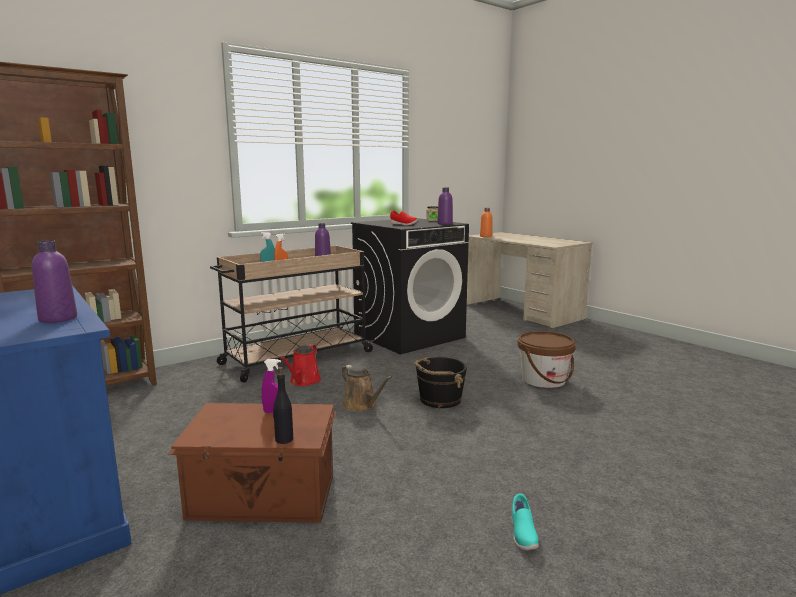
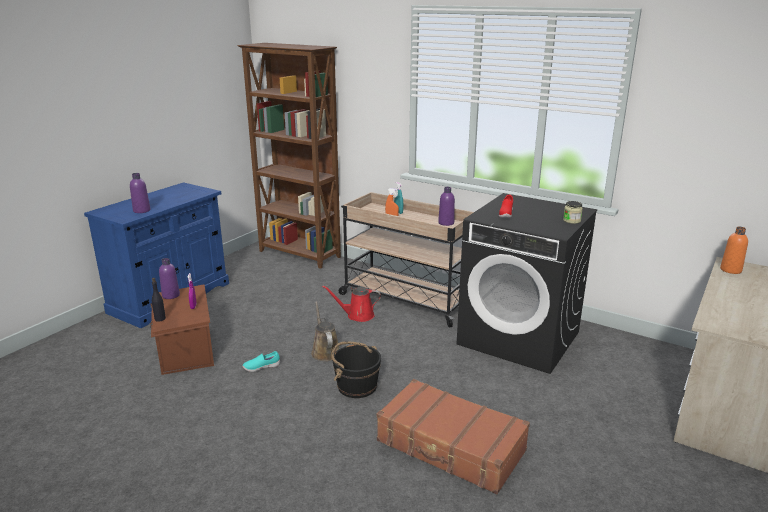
camera: 70 degrees right, 10 degrees up
brown watering can [341,365,392,412] -> brown watering can turned 135 degrees clockwise [311,301,339,361]
purple bottle [437,187,453,225] -> purple bottle moved to [159,258,180,299]
turquoise shoe [512,493,539,550] -> turquoise shoe moved to [242,351,280,372]
brown bucket [517,331,576,388] -> brown suitcase [377,379,530,494]

